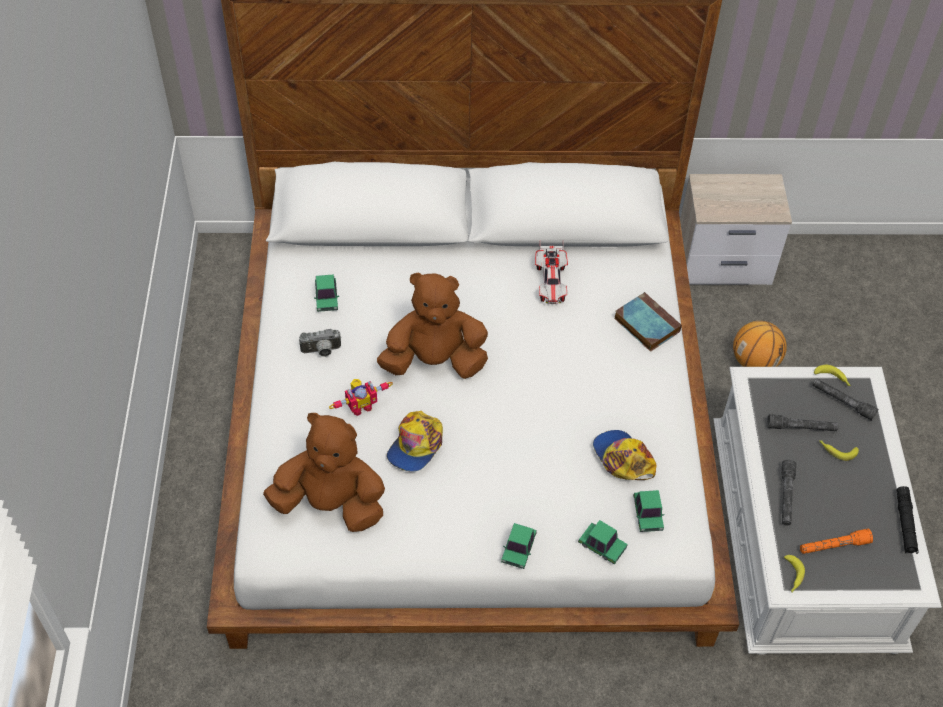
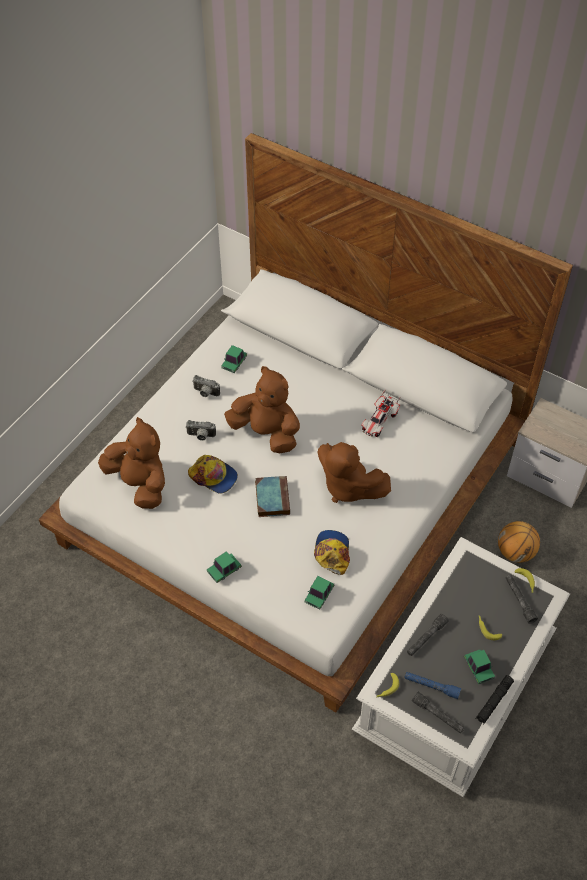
camera: 35 degrees right, 0 degrees up
toy robot [329,379,393,416] -> camera [186,420,216,441]
cap [387,411,443,472] -> cap turned 120 degrees counterclockwise [188,455,238,494]
toy car [578,520,628,565] -> toy car moved to [464,649,495,684]
book [614,292,682,352] -> book moved to [255,476,290,517]
grey flashlight [767,414,838,431] -> grey flashlight moved to [412,692,464,733]
orange flashlight [800,529,873,554] -> blue flashlight [405,672,461,699]
none -> brown plush toy [317,442,391,503]

